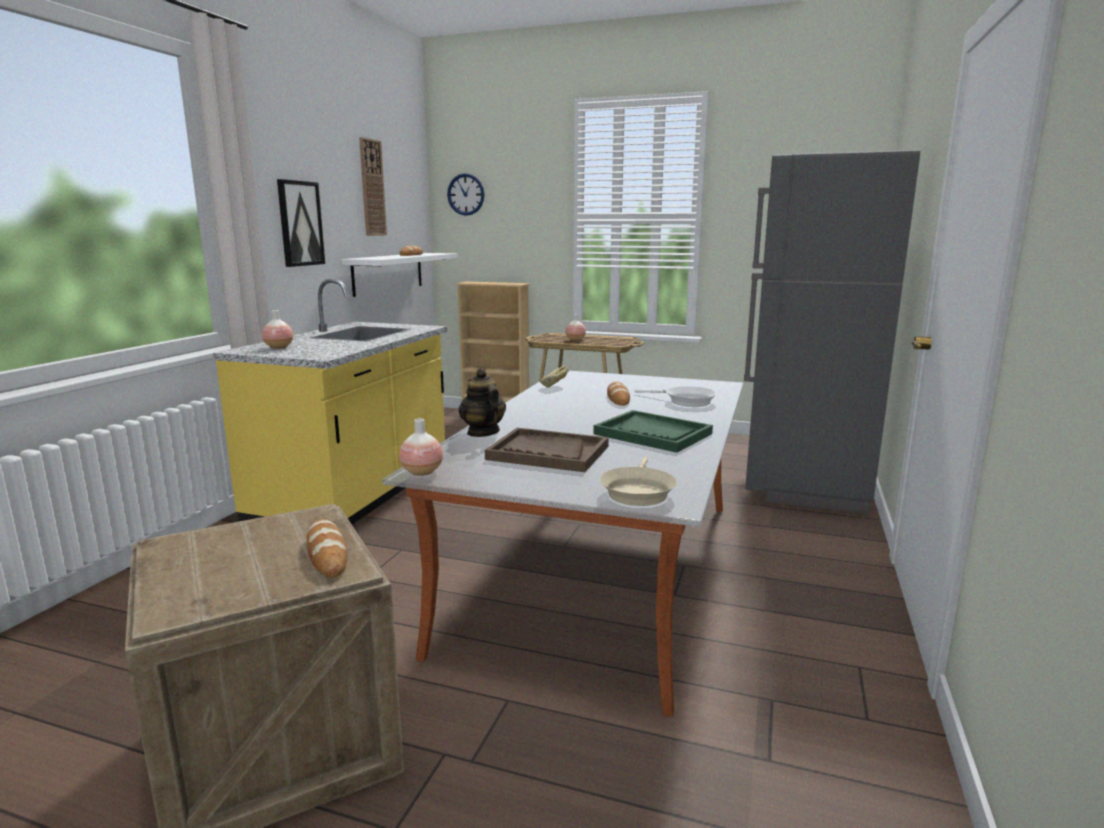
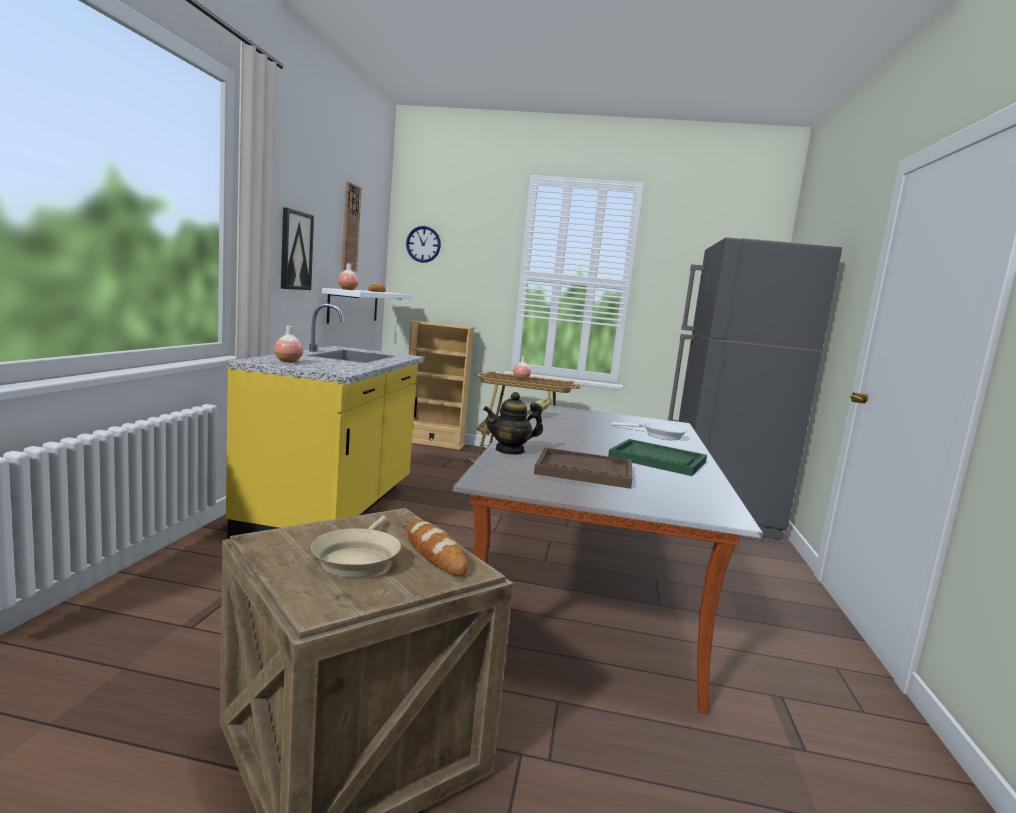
camera: 10 degrees left, 5 degrees down
vase [399,418,443,476] -> vase moved to [338,263,358,290]
teapot [459,368,506,437] -> teapot turned 75 degrees counterclockwise [483,392,543,455]
beige frying pan [600,457,677,506] -> beige frying pan moved to [311,516,401,578]
bread [607,382,630,406] -> none

